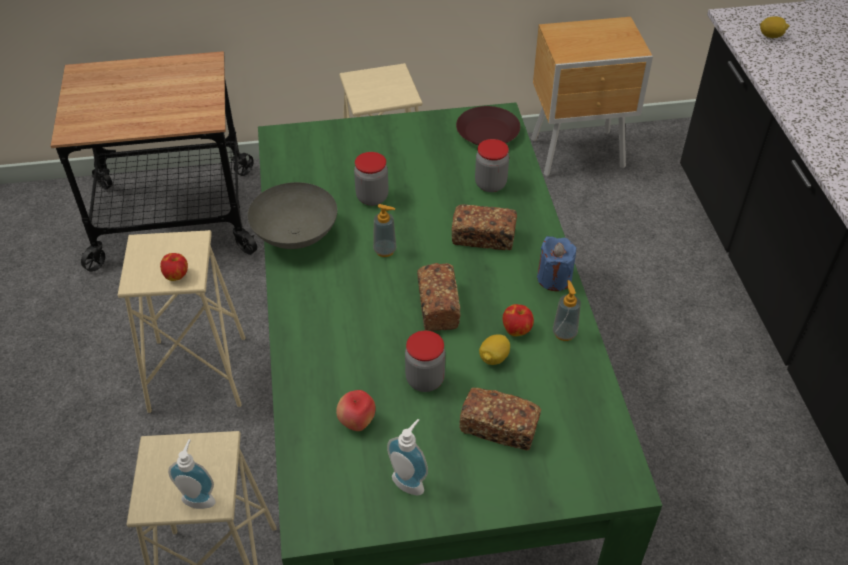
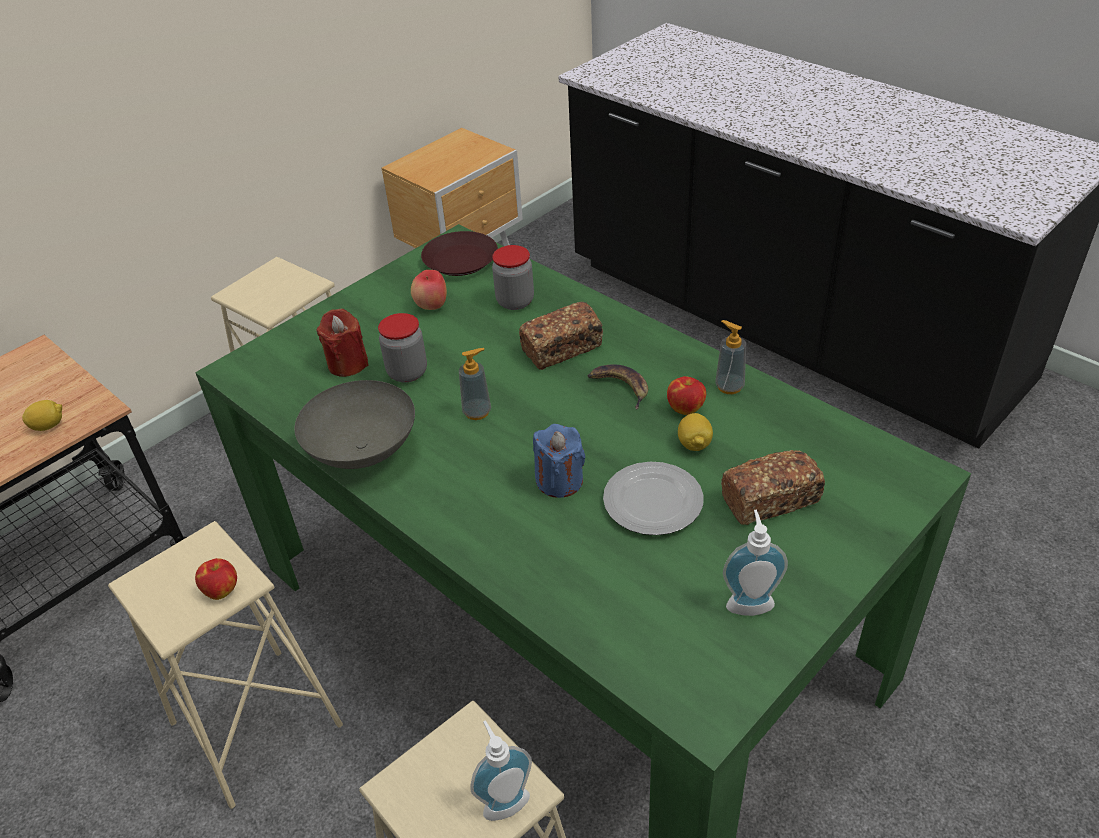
camera: 35 degrees left, 5 degrees down
apple [336,390,376,431] -> apple moved to [411,270,447,310]
jar [405,330,445,392] -> plate [603,462,704,535]
bread [417,263,460,331] -> none
blue candle [537,236,576,291] -> blue candle moved to [533,424,585,498]
lemon [760,16,789,38] -> lemon moved to [22,400,62,431]
none -> red candle [317,309,369,377]
none -> banana [587,365,648,409]

